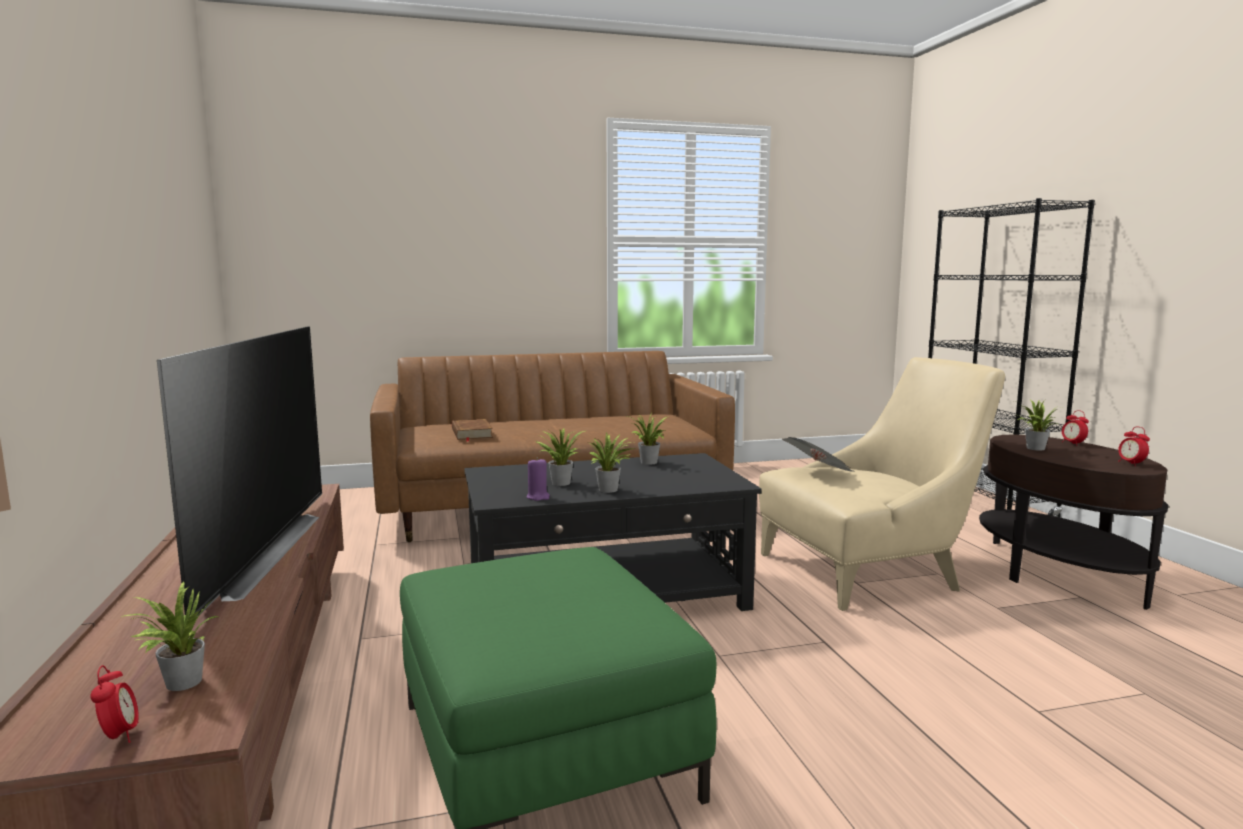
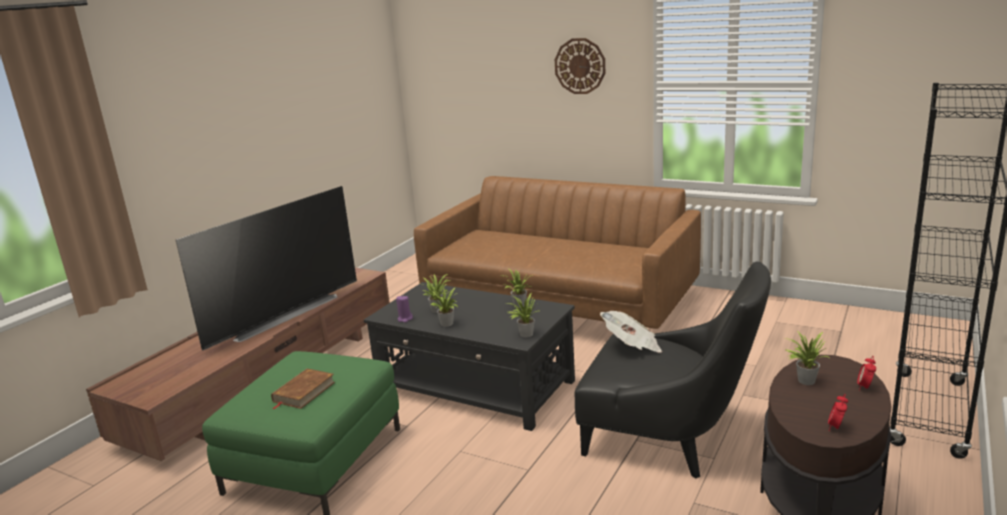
camera: 45 degrees right, 10 degrees up
alarm clock [90,665,139,743] -> none
potted plant [121,581,218,691] -> potted plant moved to [508,293,541,337]
brown book [452,419,493,442] -> brown book moved to [271,368,335,409]
beige armchair [759,357,1005,611] -> black armchair [575,262,771,479]
none -> wall clock [555,38,605,94]

